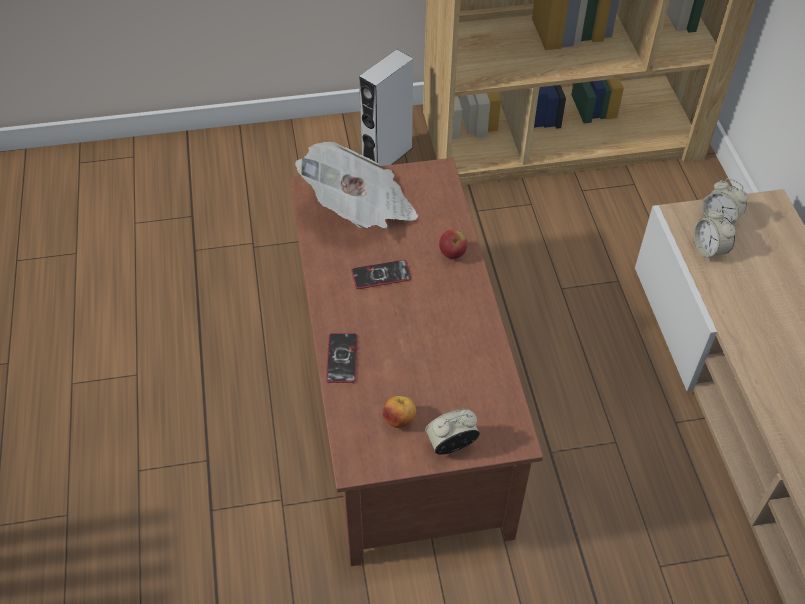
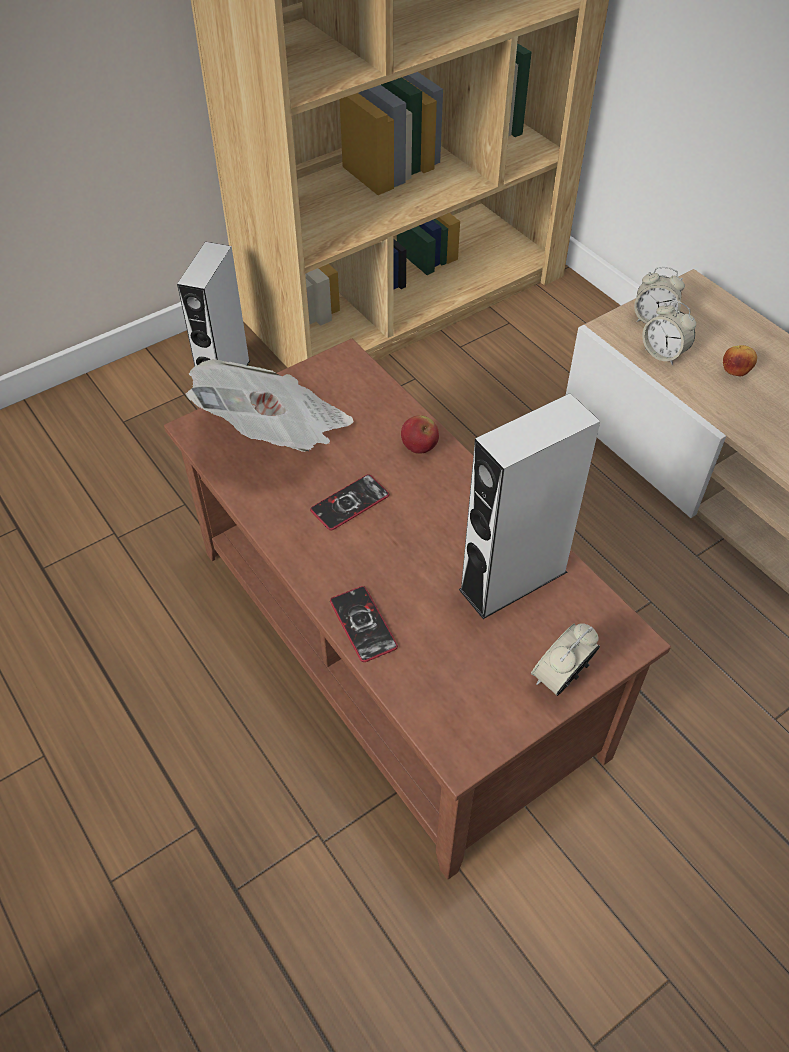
camera: 25 degrees left, 0 degrees up
apple [382,396,416,428] -> apple moved to [723,345,757,376]
none -> grey speaker [458,393,600,619]

